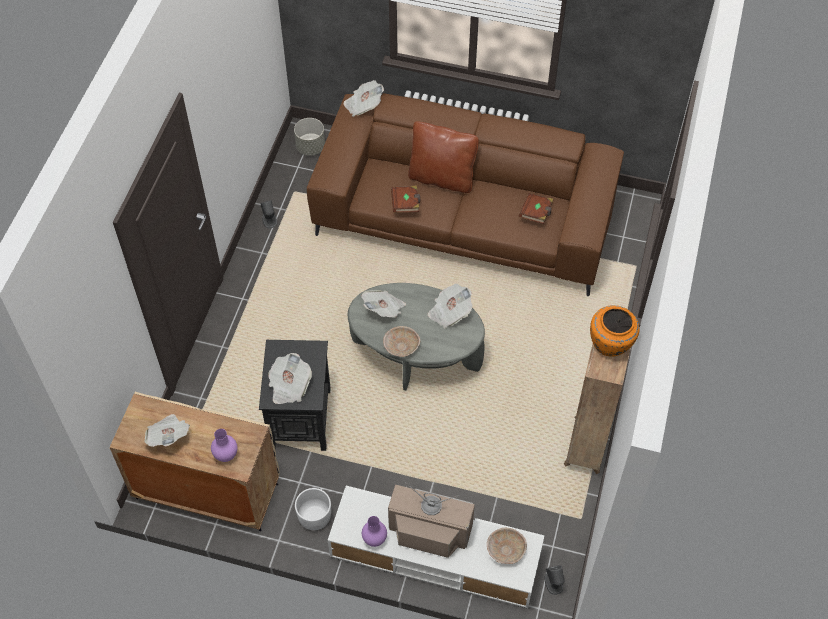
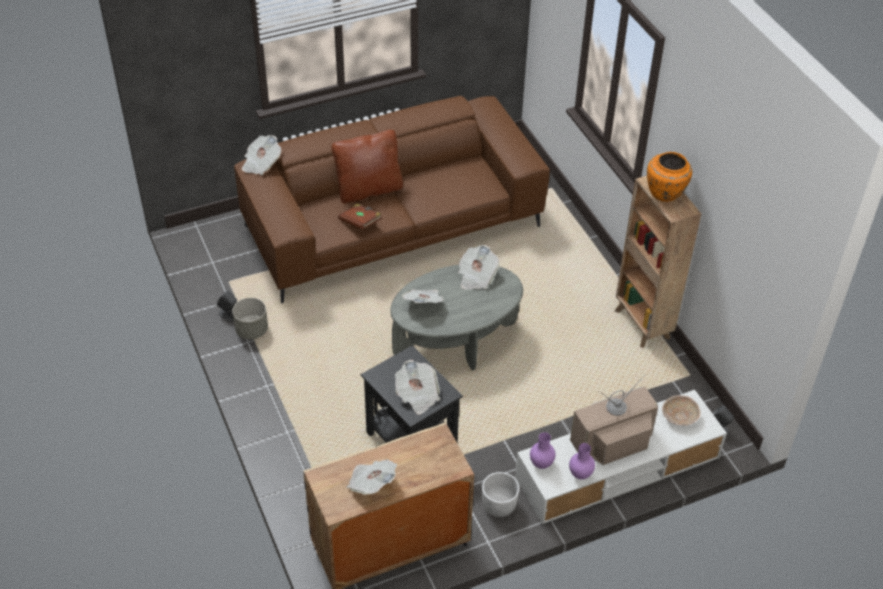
camera: 40 degrees left, 10 degrees down
purple vase [211,429,238,462] -> purple vase moved to [530,432,555,469]
grey planter [294,118,325,156] -> grey planter moved to [232,298,268,339]
beige bowl [383,326,420,357] -> none
brown book [519,193,554,224] -> none

